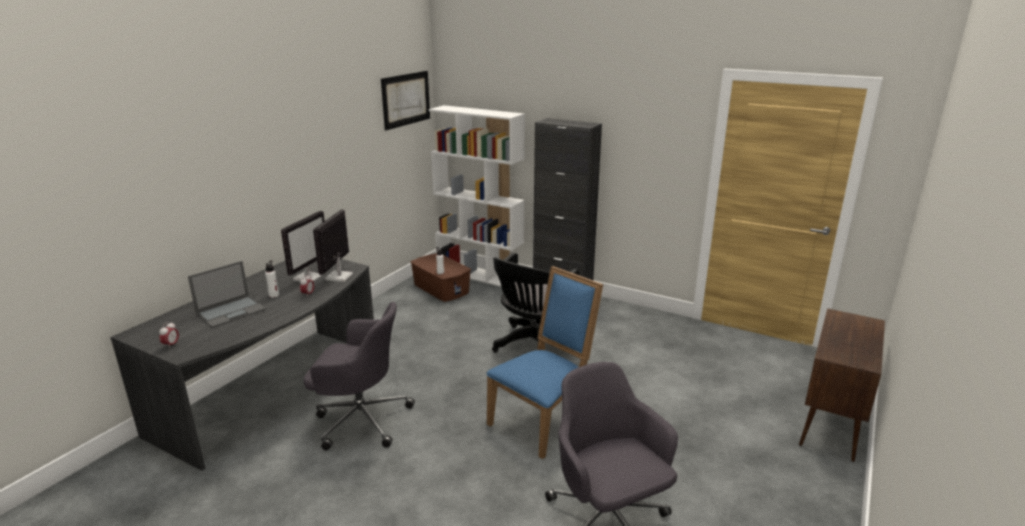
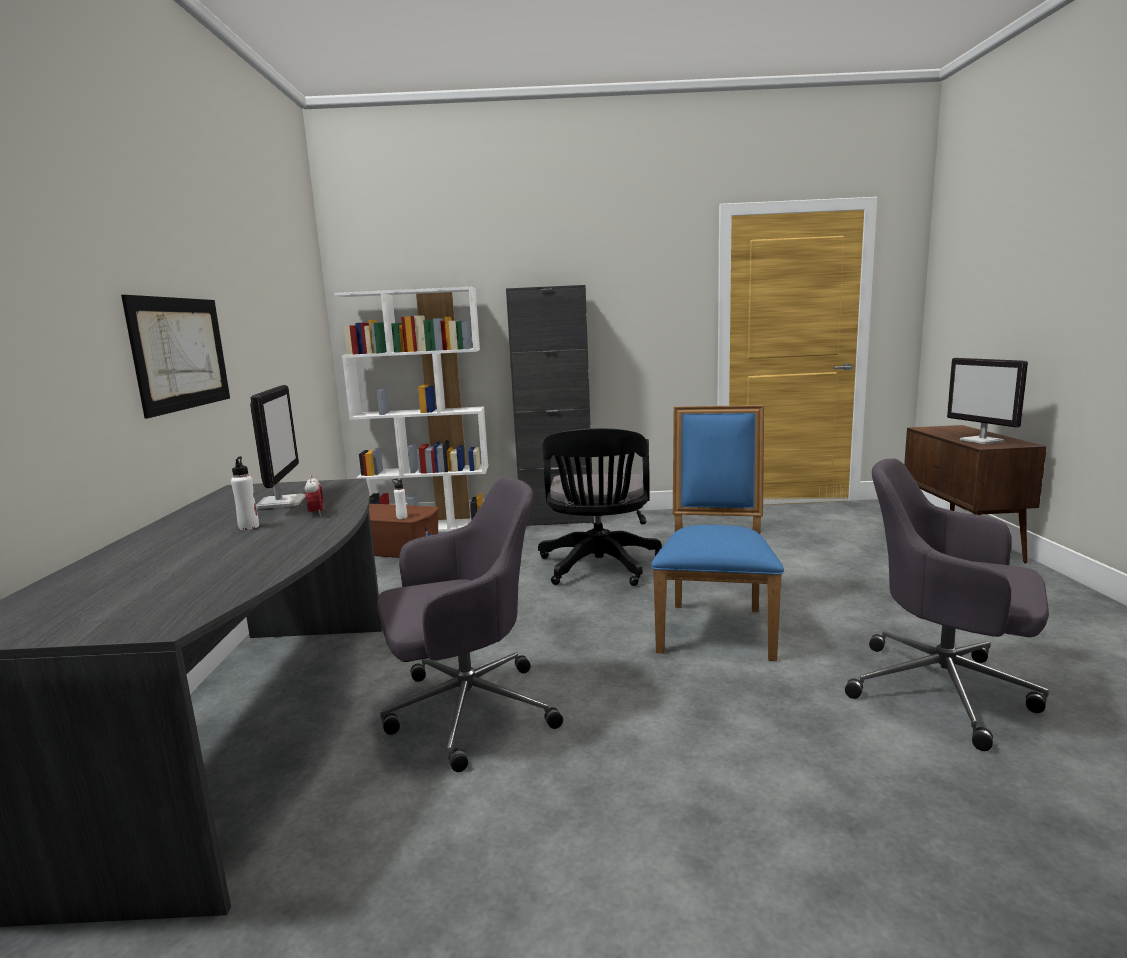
camera: 30 degrees left, 10 degrees down
alarm clock [159,322,179,349] -> none
laptop [188,261,266,328] -> none
monitor [313,209,353,282] -> monitor moved to [947,358,1028,444]
picture [381,71,430,131] -> picture moved to [121,295,230,419]

